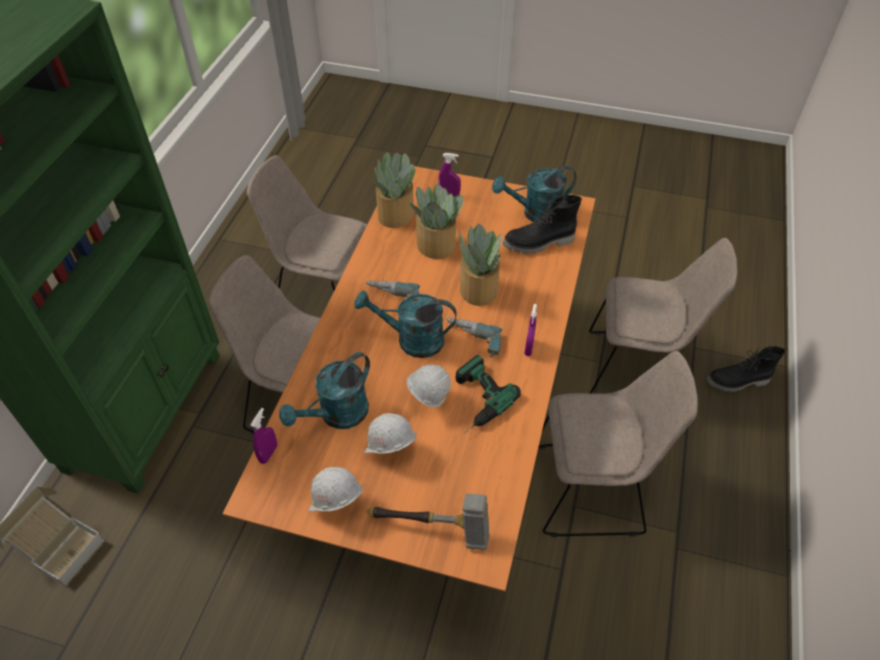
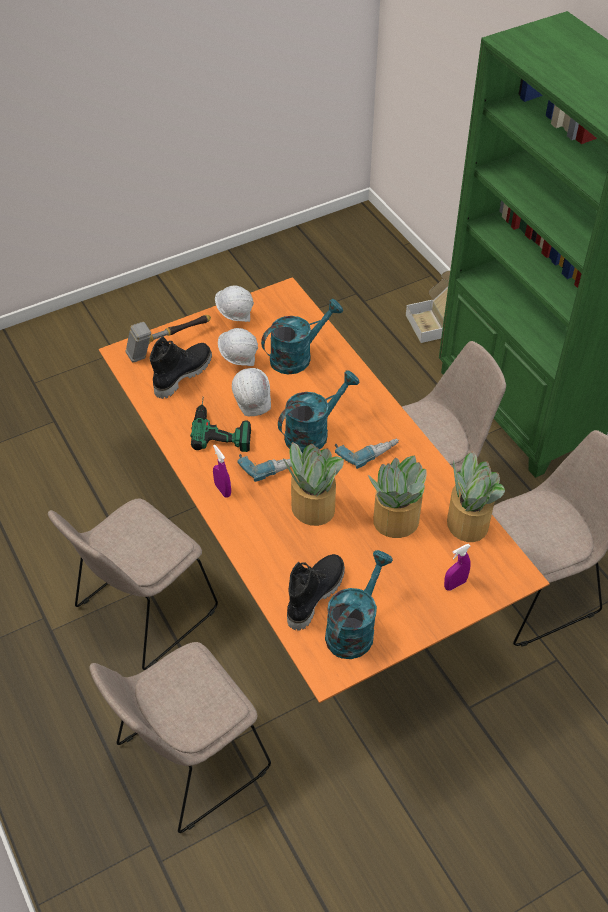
camera: 135 degrees right, 0 degrees up
purple spray bottle [250,408,277,464] -> none
turquoise watering can [279,352,370,429] -> turquoise watering can turned 60 degrees clockwise [261,299,343,374]
black boot [707,346,785,392] -> black boot moved to [150,336,212,399]

